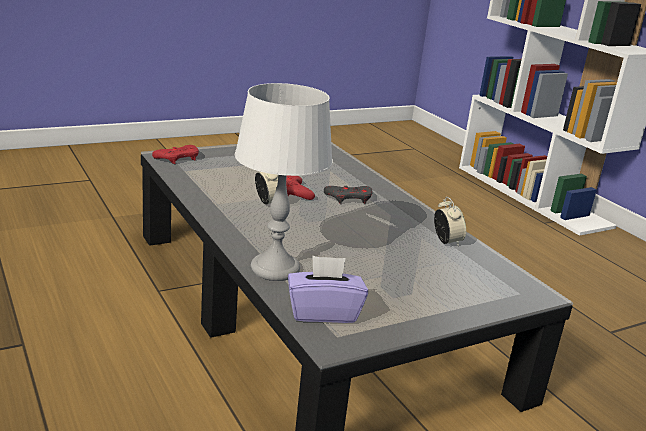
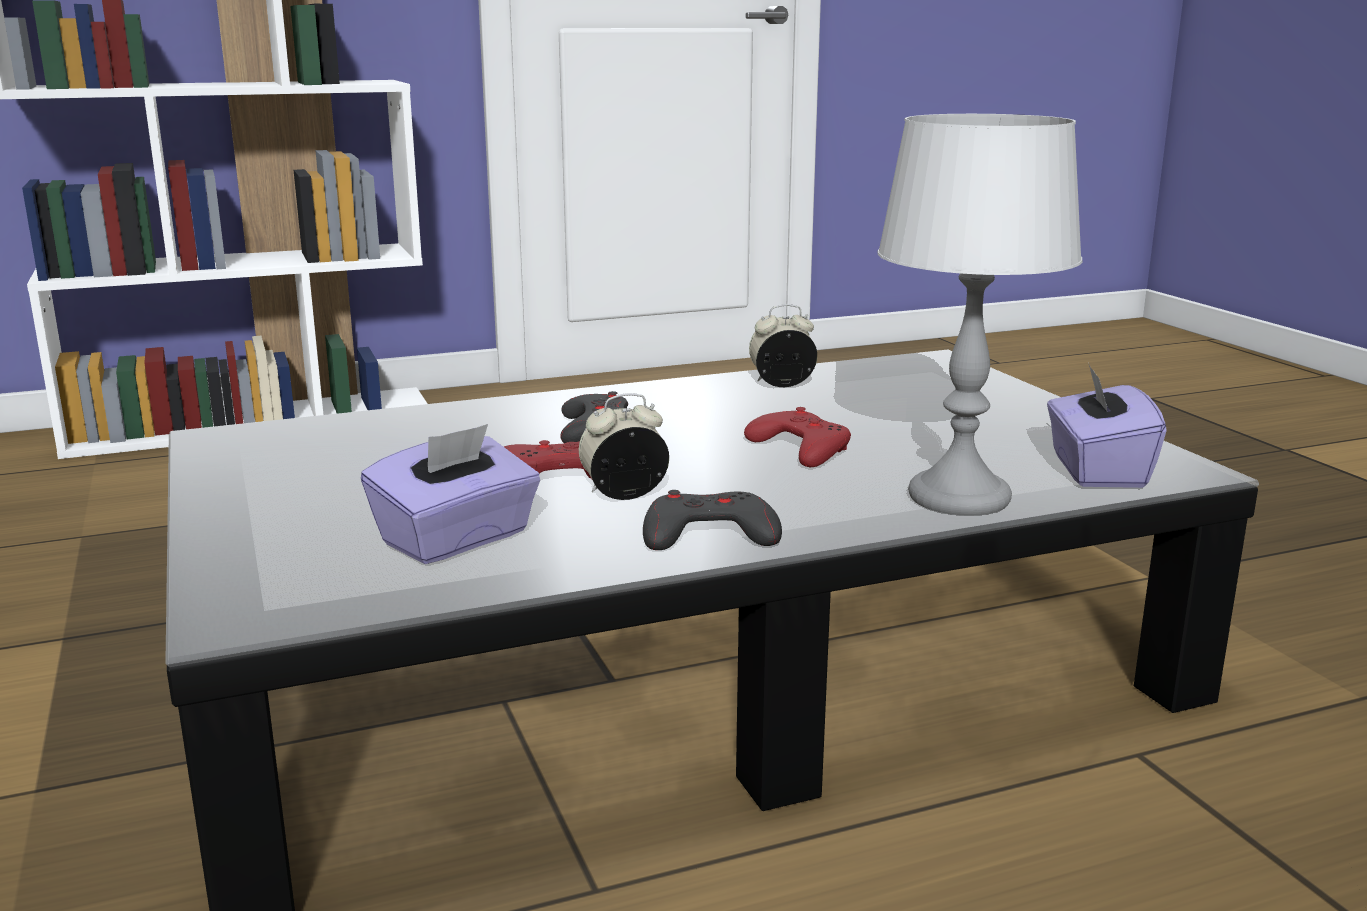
camera: 80 degrees left, 5 degrees down
red game controller [152,145,199,164] -> red game controller moved to [744,407,851,467]
none -> purple tissue box [361,424,540,564]
none -> grey game controller [643,490,782,550]

